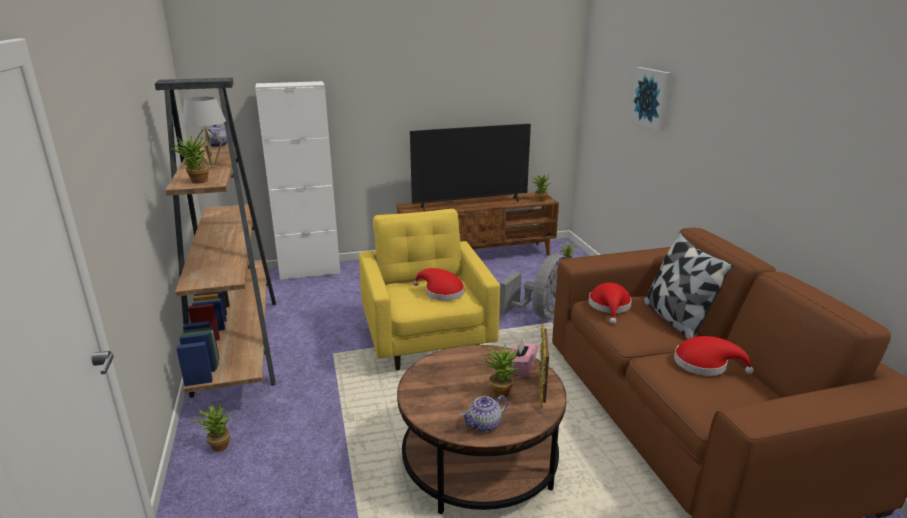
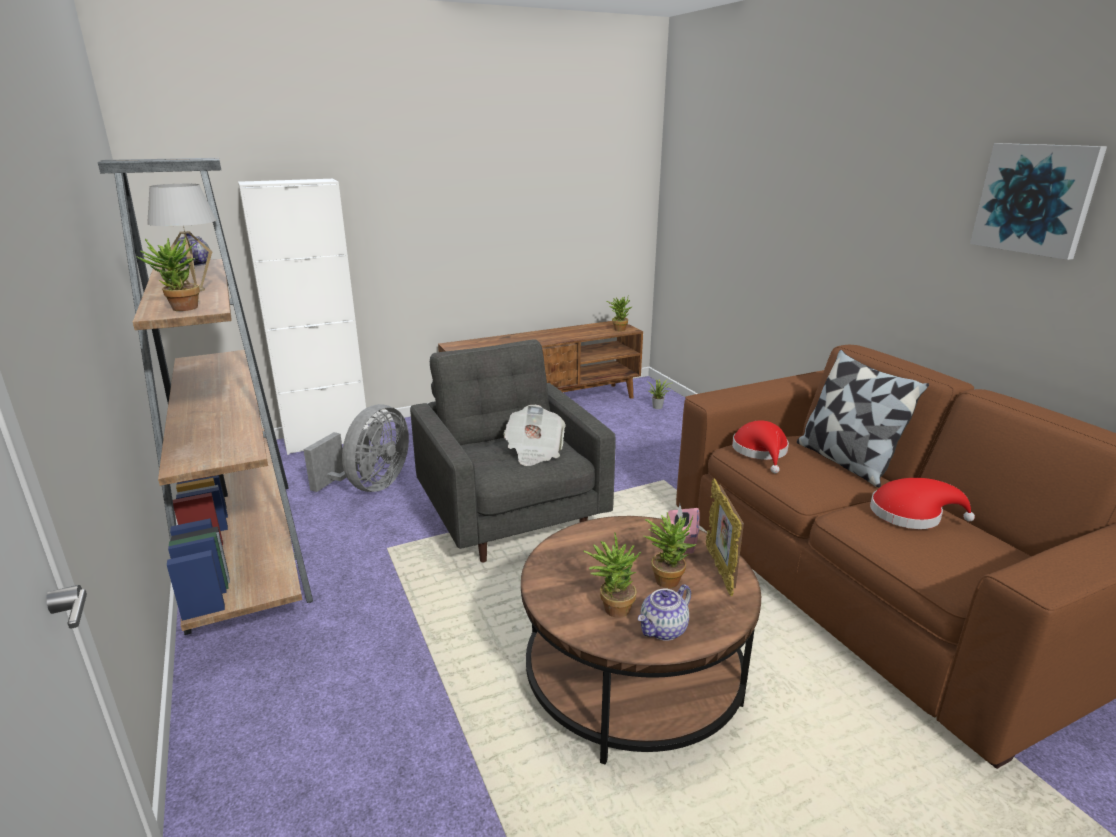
camera: 10 degrees left, 0 degrees up
potted plant [192,400,231,452] -> potted plant moved to [583,532,641,618]
yellow armchair [359,209,500,370] -> grey armchair [410,340,616,562]
television [410,124,531,211] -> none
red hat [413,268,464,301] -> newspaper [503,405,566,466]
grey fan [499,254,568,318] -> grey fan moved to [303,404,409,492]
picture [630,67,672,131] -> picture moved to [970,143,1107,260]

